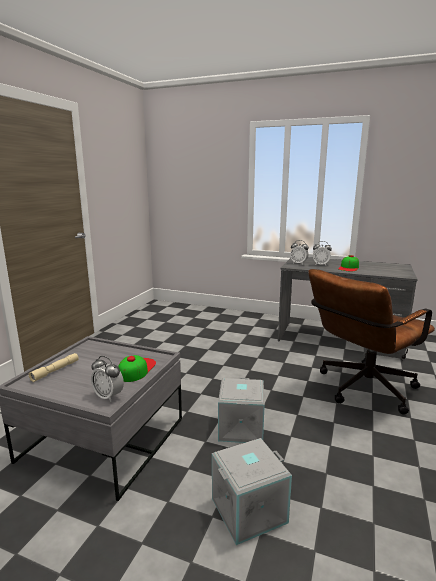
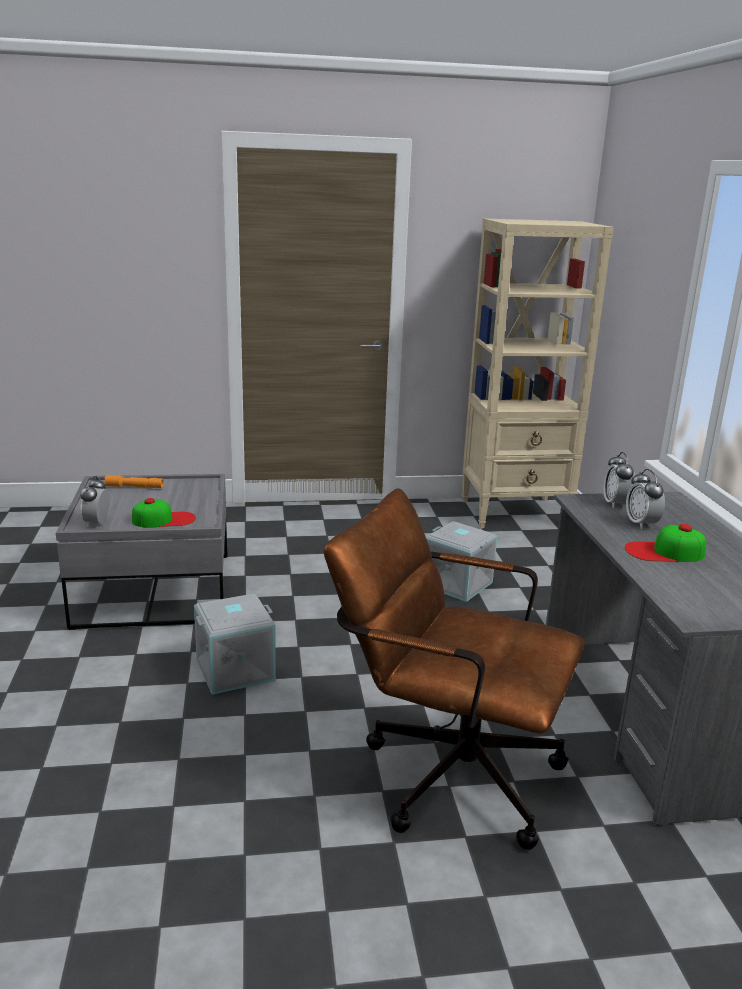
camera: 60 degrees right, 5 degrees up
beige flashlight [29,353,79,382] -> orange flashlight [104,475,164,488]
grey storage box [212,438,292,545] -> grey storage box moved to [426,521,497,602]
none -> beige bookcase [462,218,614,528]

